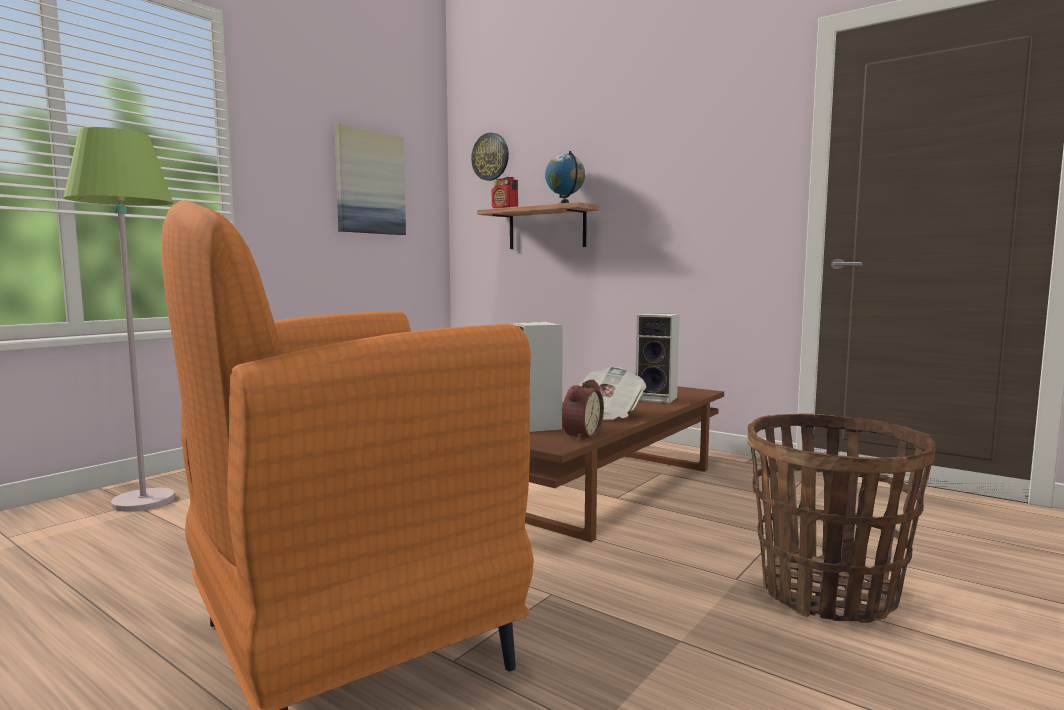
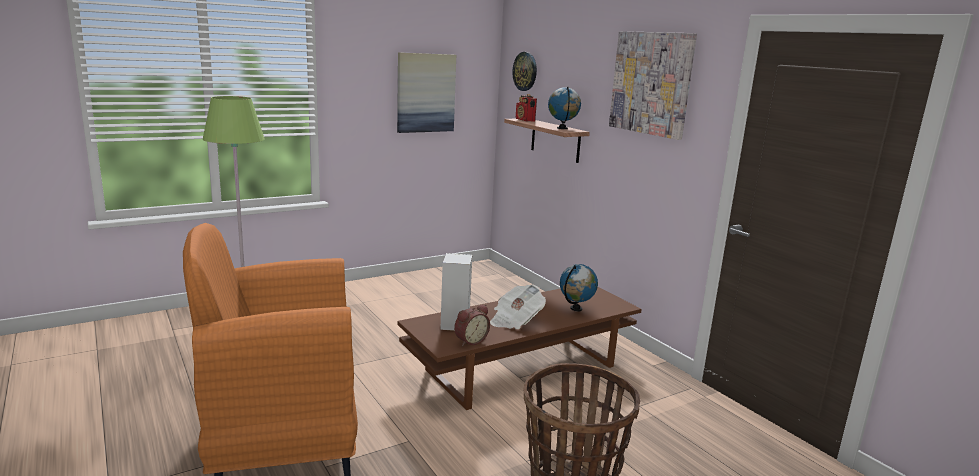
camera: 20 degrees right, 10 degrees up
speaker [636,313,680,403] -> globe [560,264,598,311]
none -> picture [609,31,697,140]

